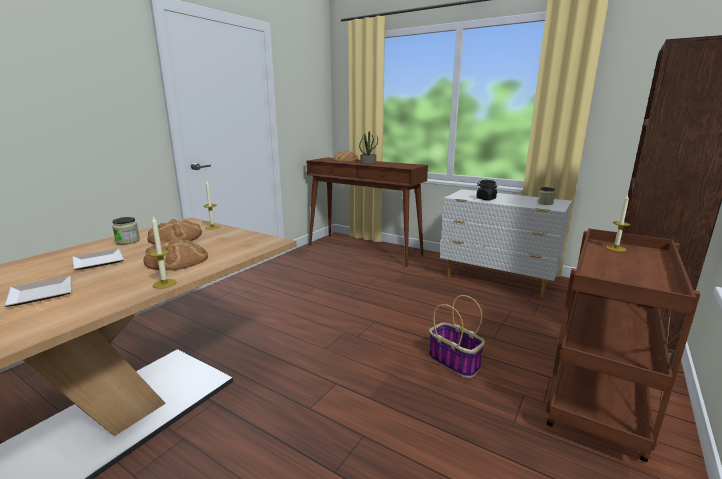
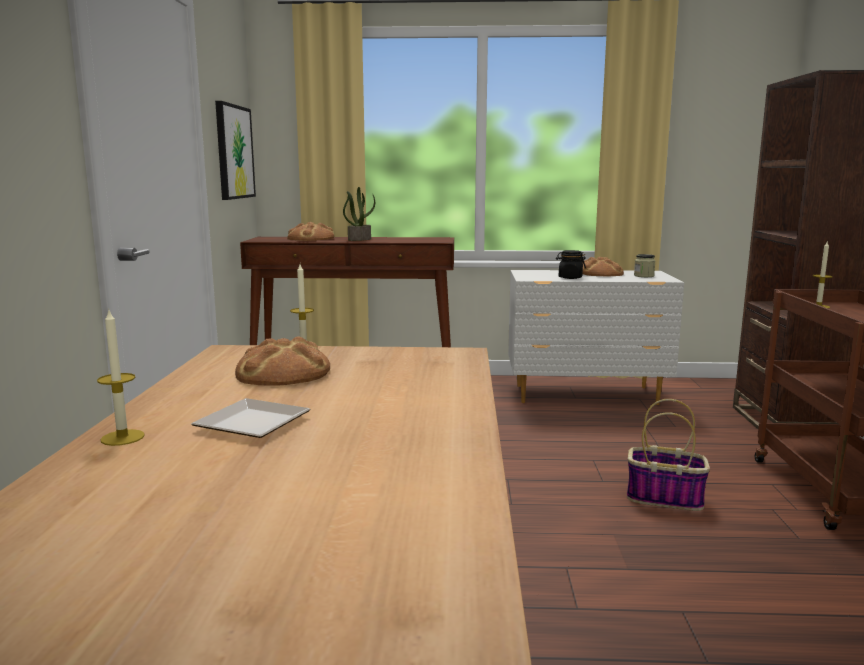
camera: 30 degrees left, 5 degrees down
plate [4,276,71,307] -> none
jar [112,217,140,244] -> none
bread [143,237,208,271] -> bread moved to [583,257,624,277]
candle [149,216,177,289] -> candle moved to [97,308,145,446]
none -> picture [215,101,256,200]

